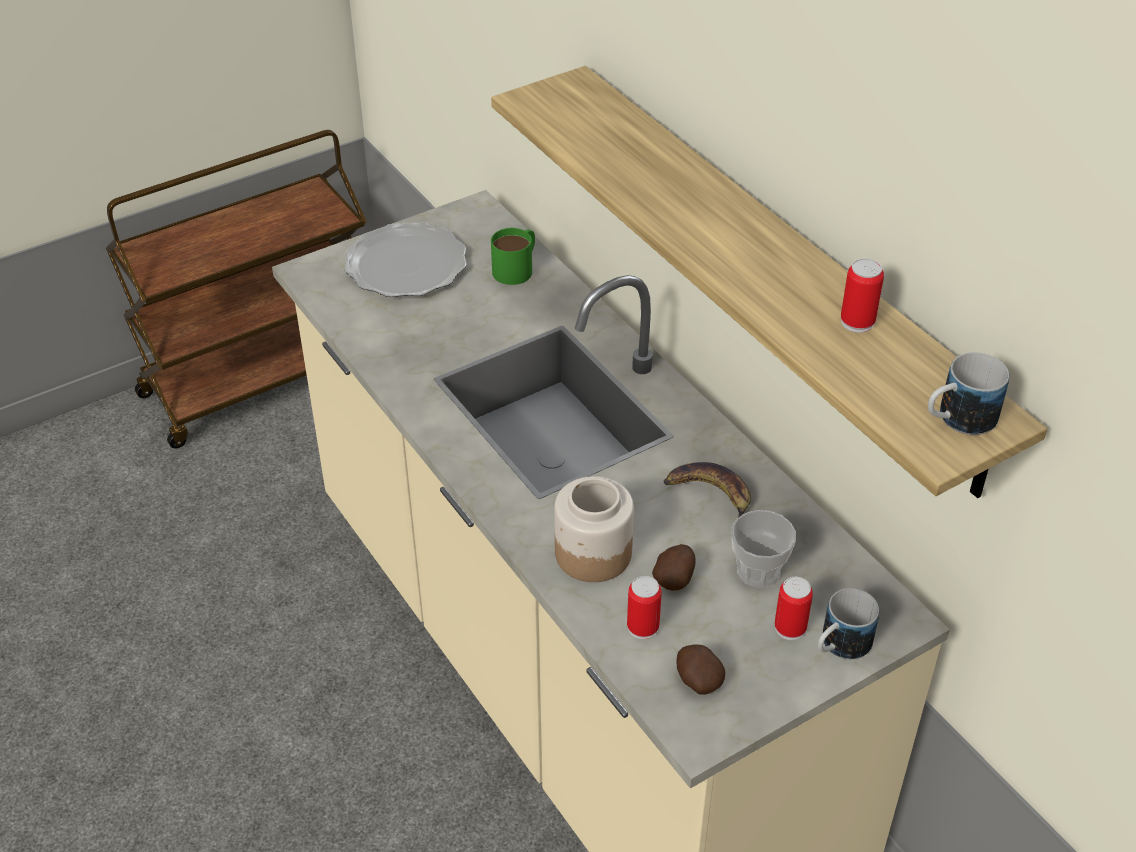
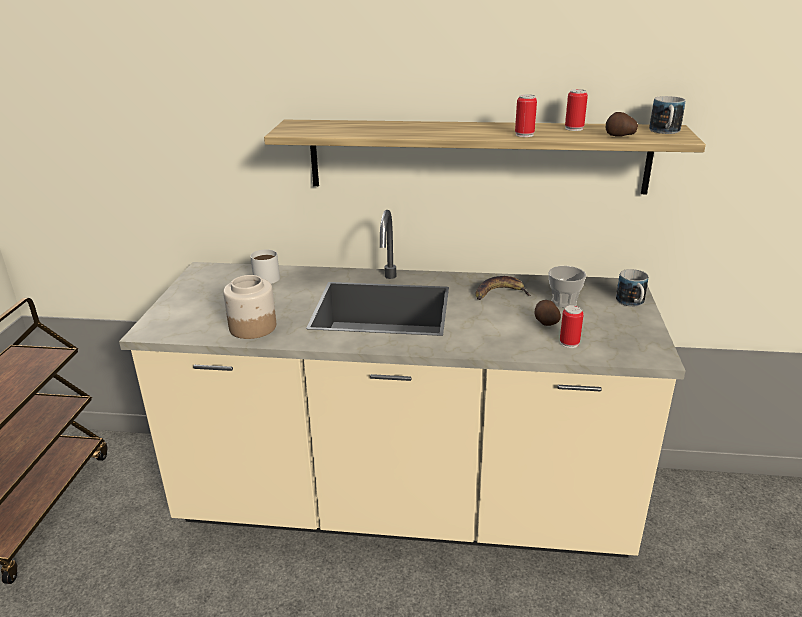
camera: 50 degrees left, 15 degrees down
plate [345,222,467,297] -> none
green mug [491,228,535,285] -> white mug [250,249,280,284]
jar [554,476,634,582] -> jar moved to [223,275,276,339]
potato [676,645,725,695] -> potato moved to [606,112,638,137]
can [775,577,813,640] -> can moved to [515,94,537,137]

